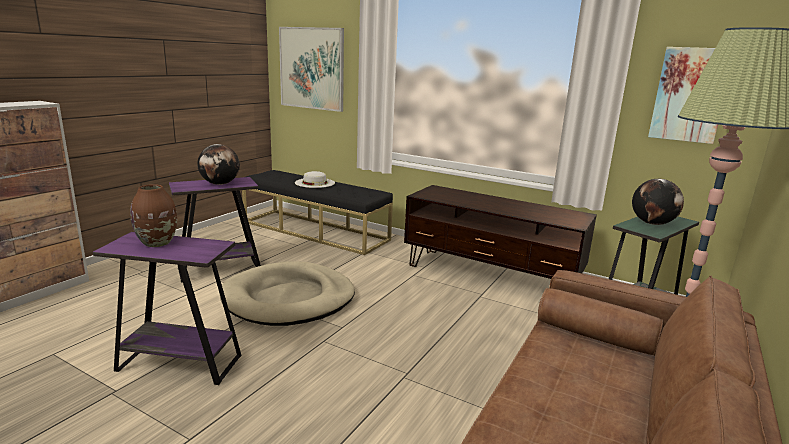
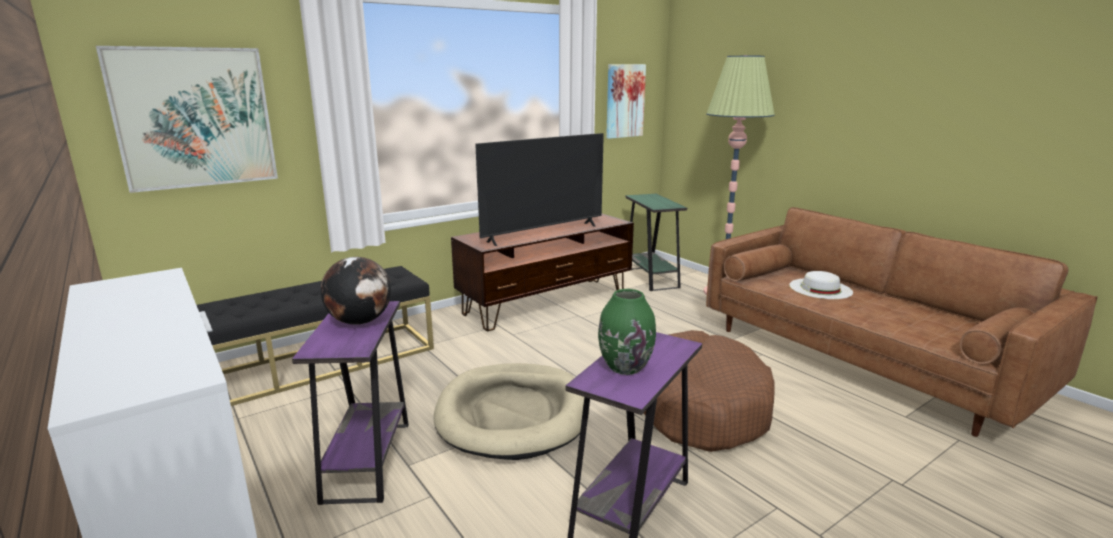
camera: 65 degrees left, 0 degrees up
brown vase [130,184,177,247] -> green vase [598,289,656,375]
white hat [295,171,335,188] -> white hat moved to [789,271,853,299]
globe [632,179,684,225] -> none
none -> television [475,133,604,246]
none -> brown dog bed [644,330,775,452]

